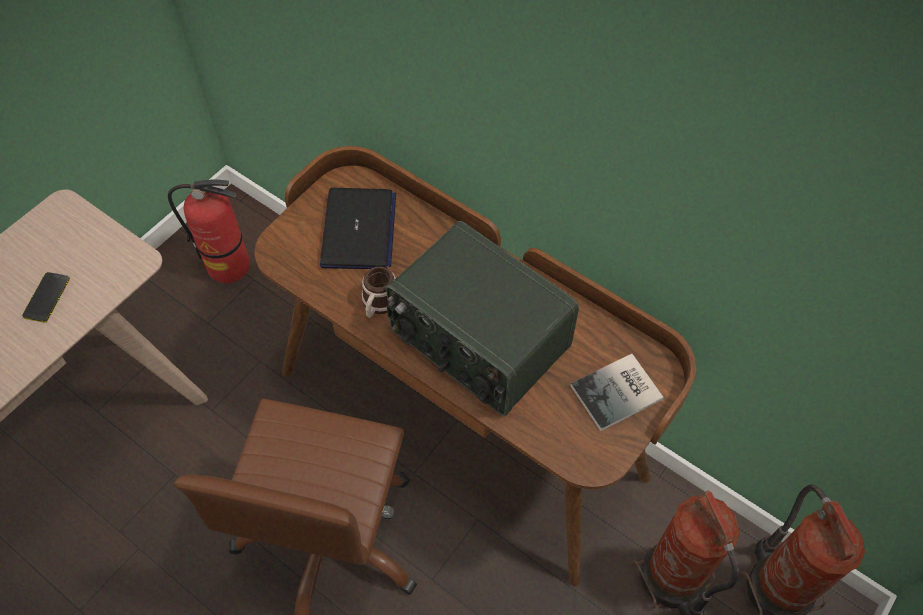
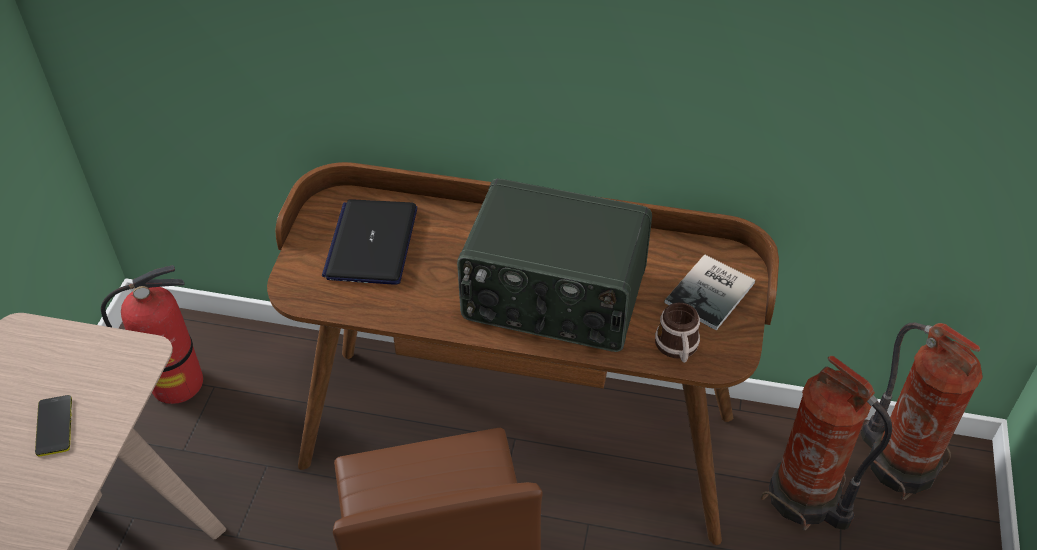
camera: 25 degrees left, 10 degrees down
laptop [320,188,396,269] -> laptop turned 150 degrees counterclockwise [322,200,417,285]
mug [361,267,396,318] -> mug moved to [655,303,700,363]

